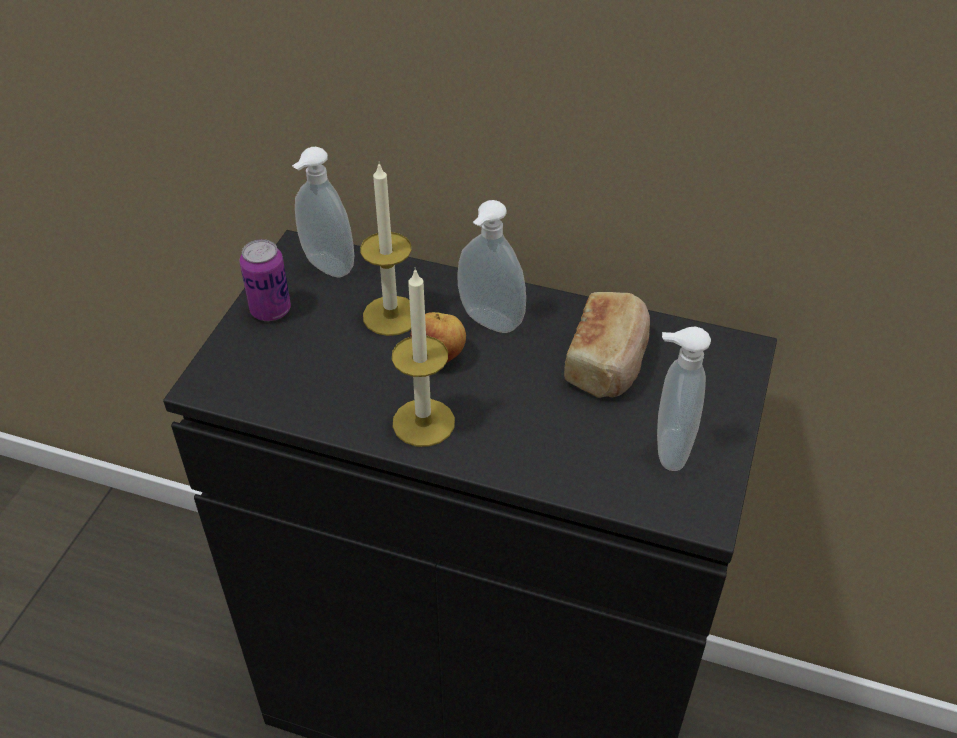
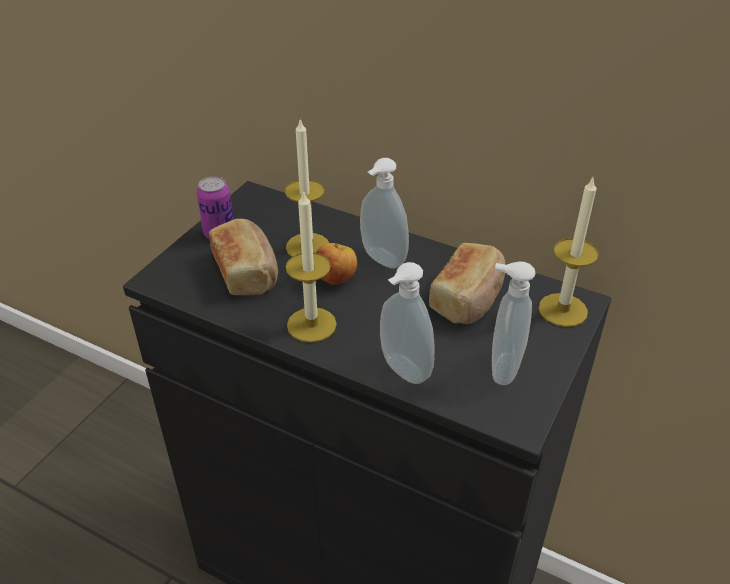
camera: 10 degrees right, 5 degrees down
soap dispenser [292,147,354,277] -> soap dispenser moved to [380,262,435,384]
none -> bread [209,219,278,295]
none -> candle [538,178,599,327]

